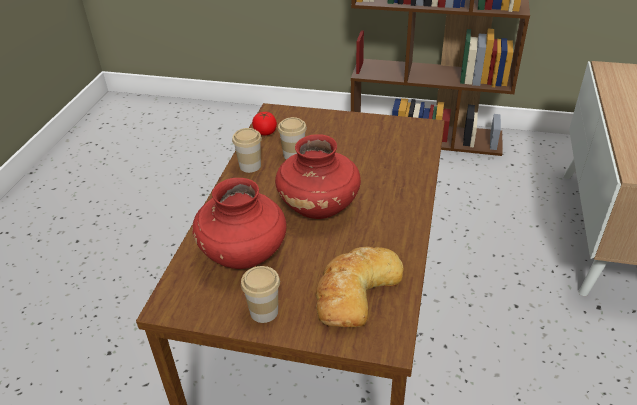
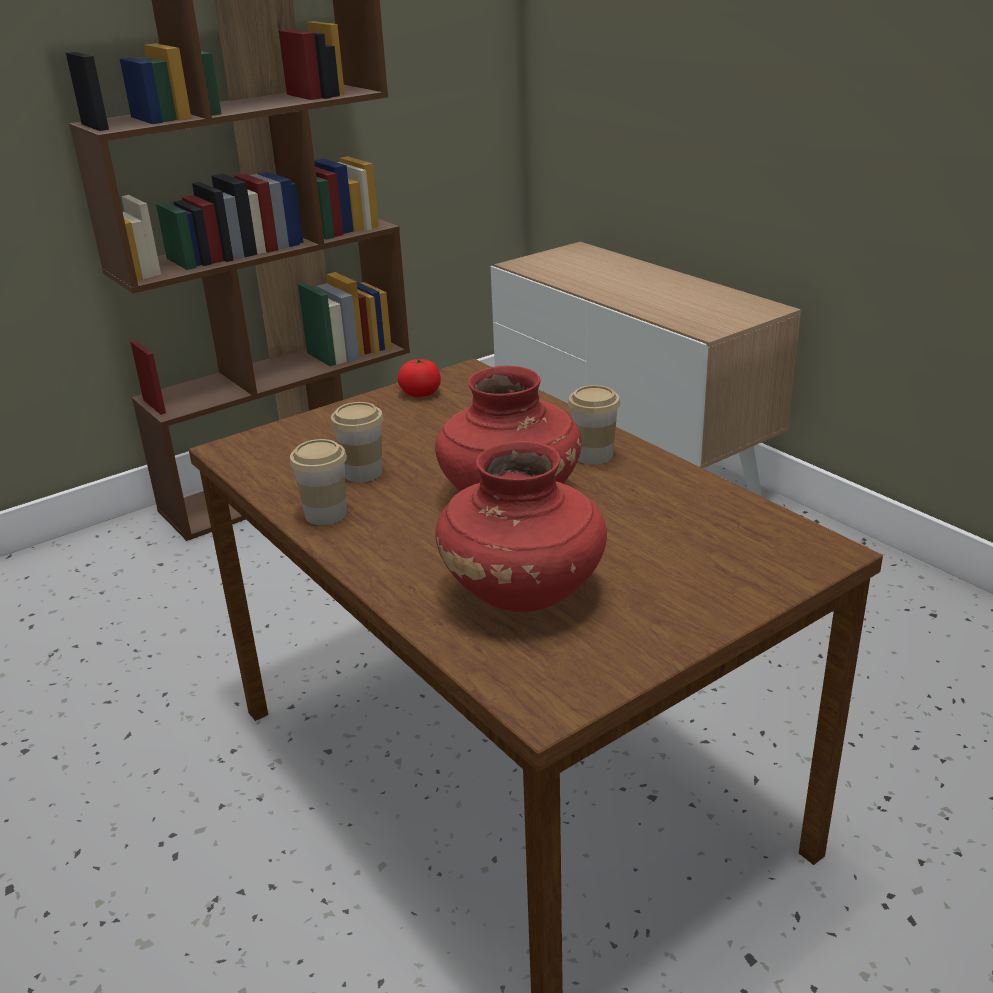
camera: 50 degrees left, 10 degrees down
cup [241,266,280,323] -> cup moved to [568,385,620,465]
tomato [252,112,277,135] -> tomato moved to [397,359,441,397]
bread [316,247,404,327] -> none

